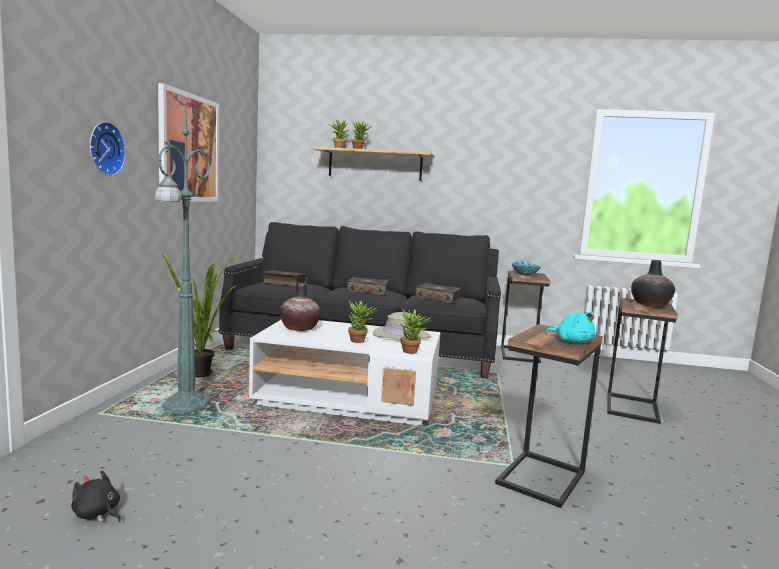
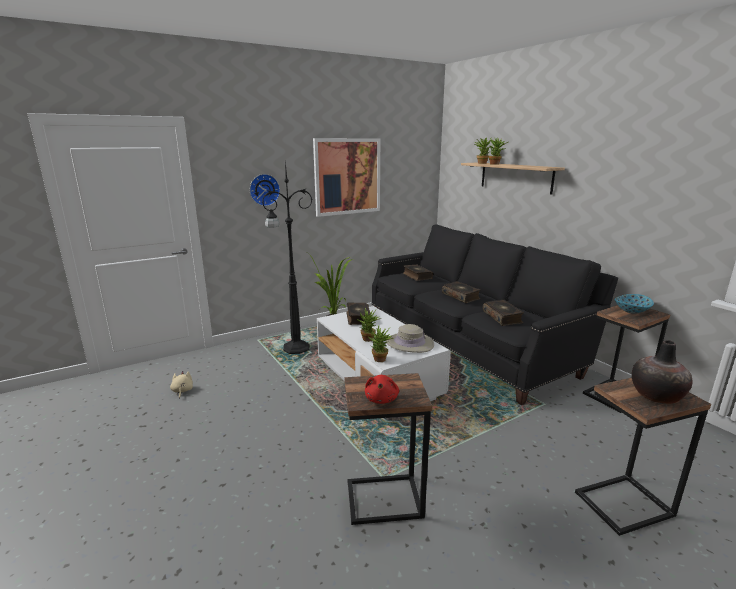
camera: 50 degrees right, 10 degrees up
black plush toy [71,470,121,522] -> beige plush toy [170,371,193,399]
green floor lamp [155,101,211,413] -> black floor lamp [262,161,312,354]
vase [280,283,321,331] -> book [346,302,372,325]
turquoise plush toy [545,312,595,343] -> red plush toy [365,375,399,404]

